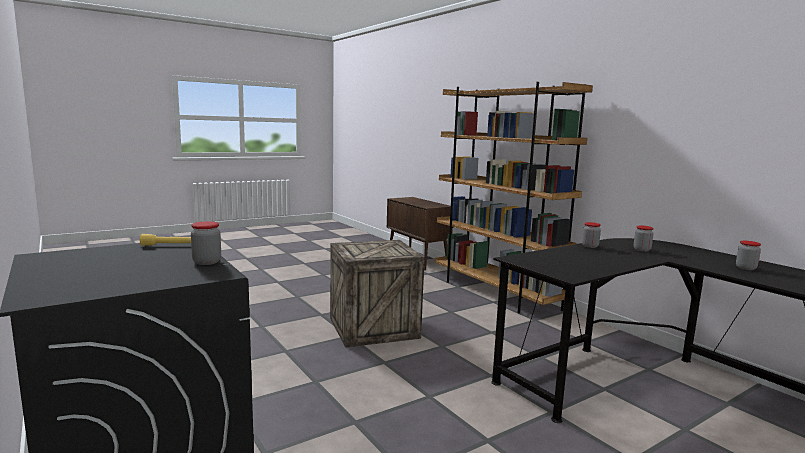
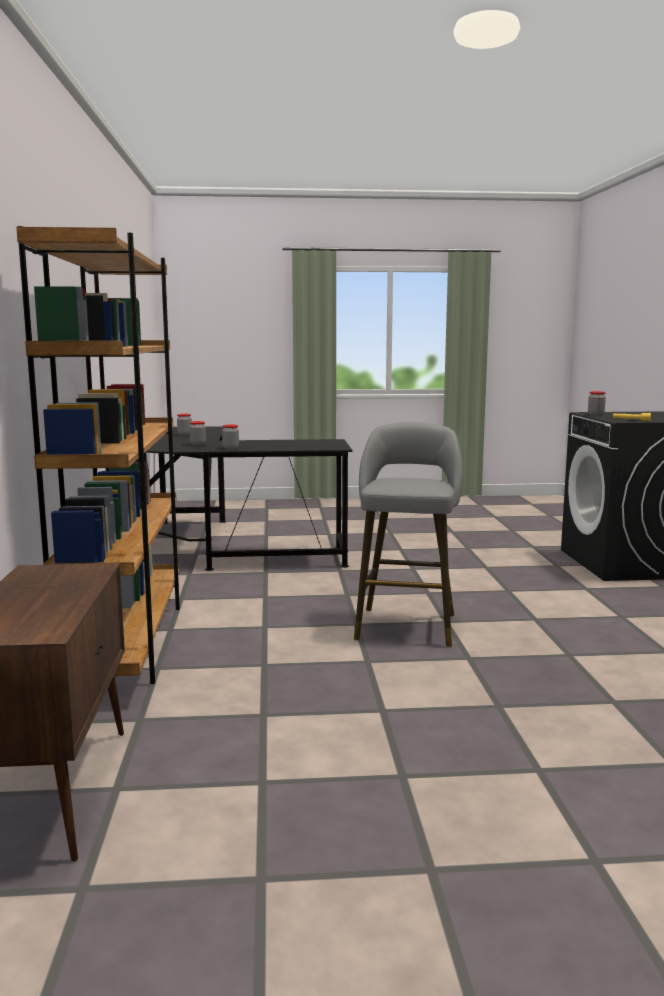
camera: 150 degrees left, 0 degrees up
crate [330,240,424,348] -> grey stool [354,422,463,647]

